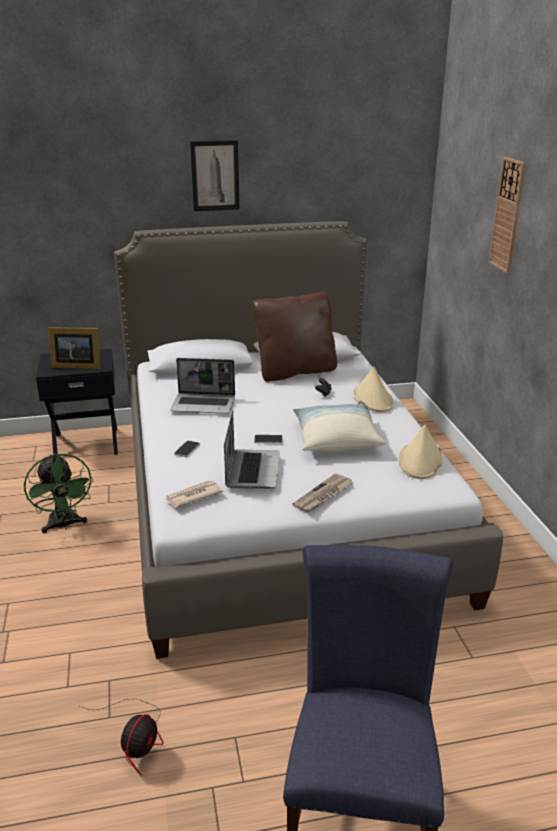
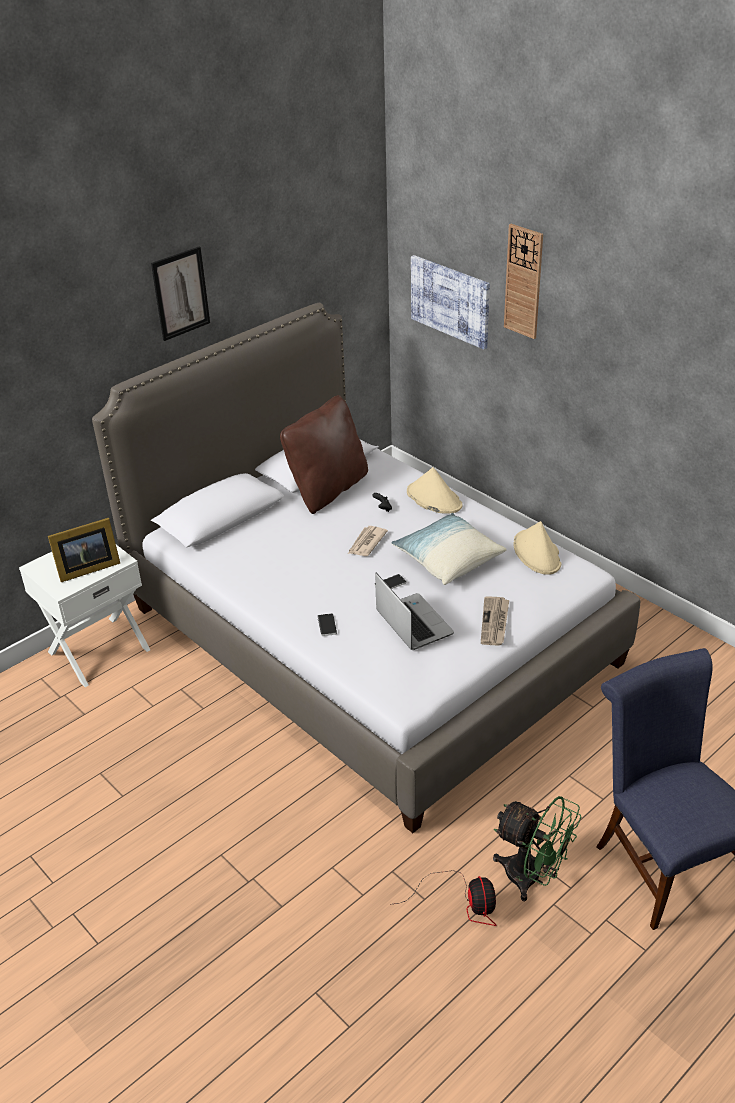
camera: 30 degrees left, 10 degrees up
green fan [24,454,93,533] -> green fan moved to [493,796,582,901]
black nightstand [36,349,118,455] -> white nightstand [19,545,150,687]
newspaper [165,480,223,508] -> newspaper moved to [348,526,388,556]
laptop [170,358,235,414] -> none
none -> picture [411,255,490,349]

